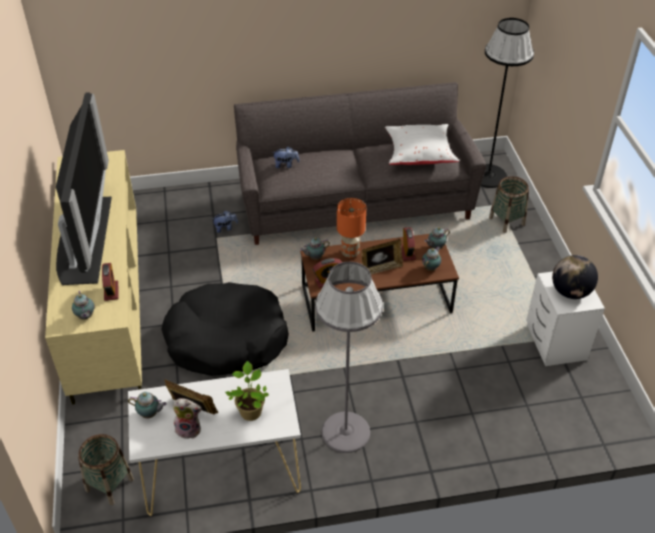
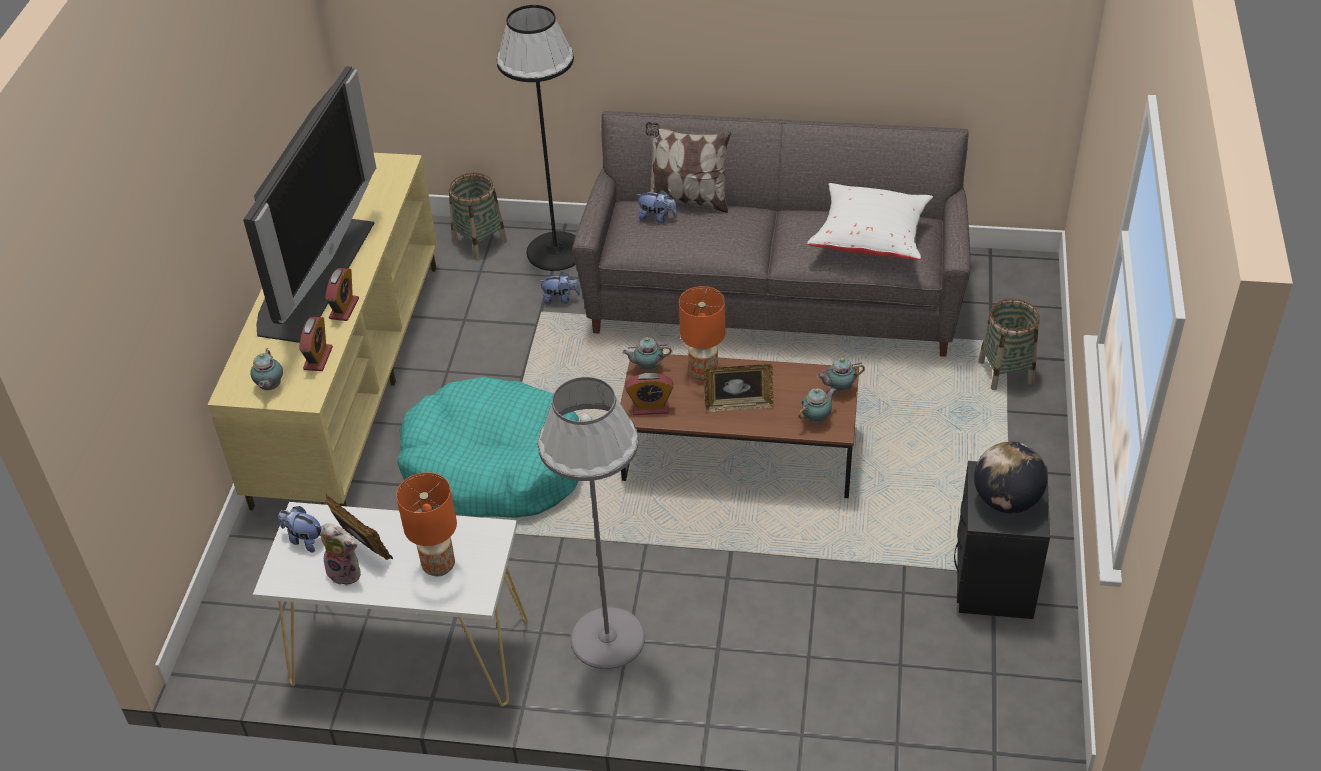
camera: 20 degrees right, 0 degrees up
basket [78,434,134,505] -> basket moved to [449,173,507,259]
teapot [128,392,167,418] -> plush toy [278,506,322,552]
black dog bed [161,282,289,376] -> turquoise dog bed [397,377,579,518]
potted plant [225,361,269,421] -> orange table lamp [396,472,457,577]
alarm clock [401,228,416,261] -> alarm clock moved to [325,268,359,321]
black floor lamp [481,18,534,188] -> black floor lamp moved to [496,5,576,271]
white nightstand [527,272,605,366] -> black nightstand [954,461,1050,619]
none -> pillow [645,122,731,213]

